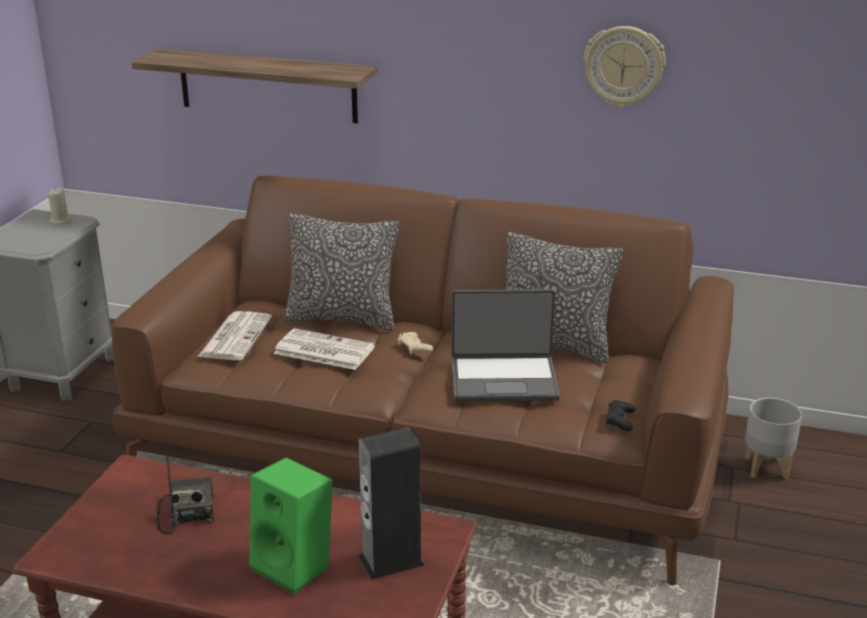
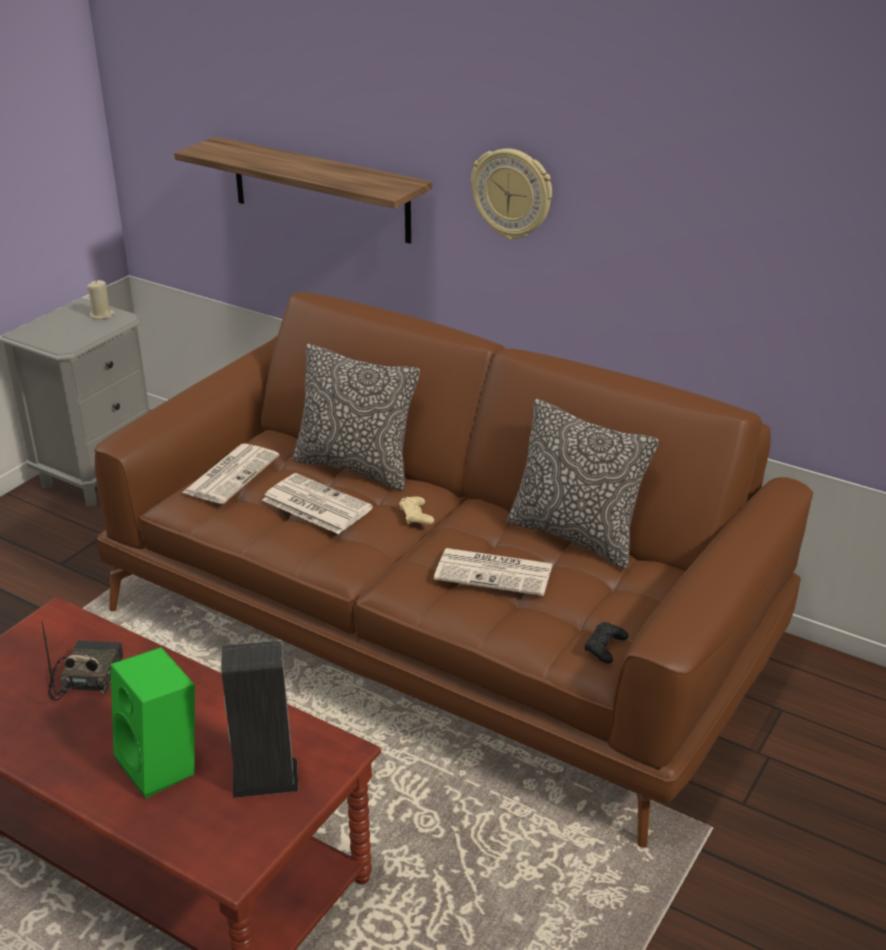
camera: 15 degrees right, 5 degrees up
laptop [452,289,560,402] -> newspaper [434,548,553,596]
wall clock [584,26,666,108] -> wall clock moved to [471,148,552,239]
grey planter [745,398,802,480] -> none

